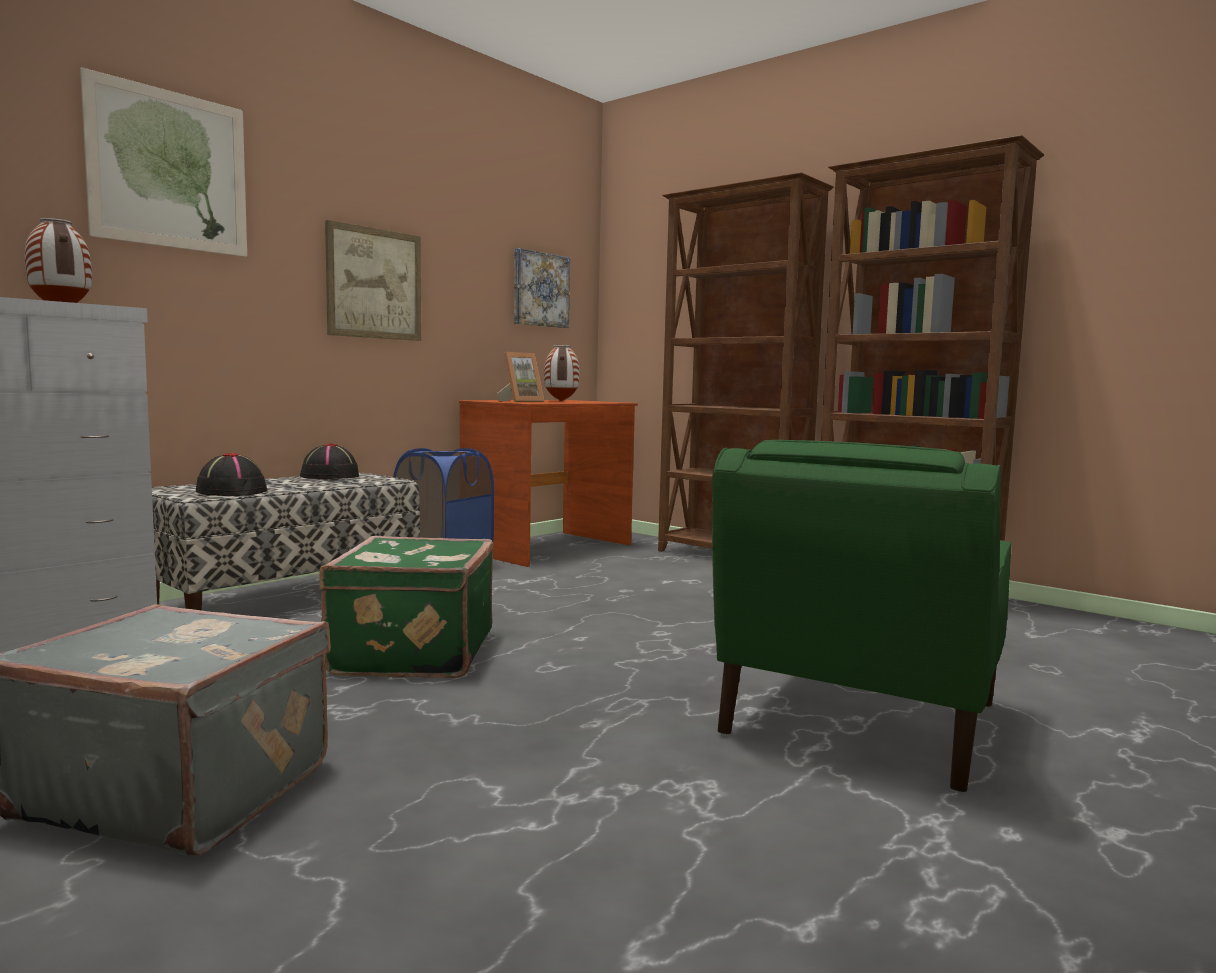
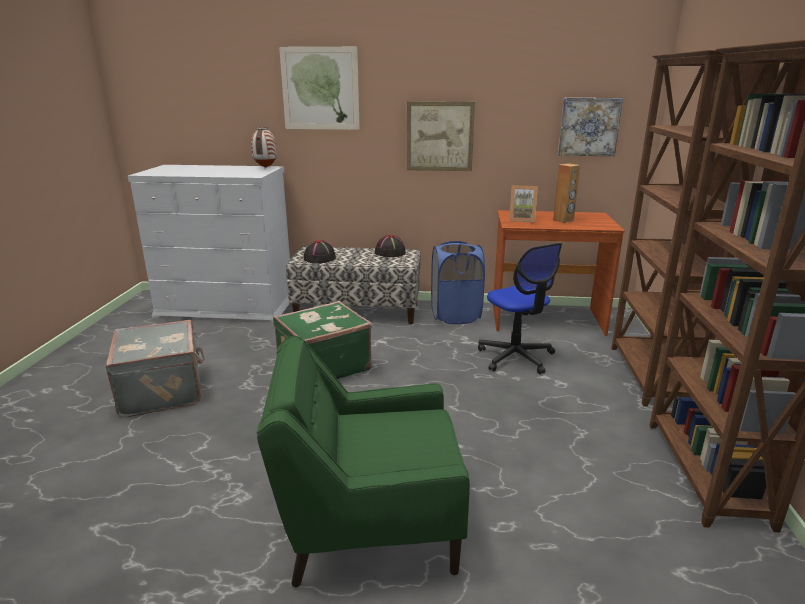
camera: 55 degrees right, 15 degrees up
vase [544,345,580,401] -> brown speaker [553,163,581,223]
none -> office chair [478,243,562,374]

